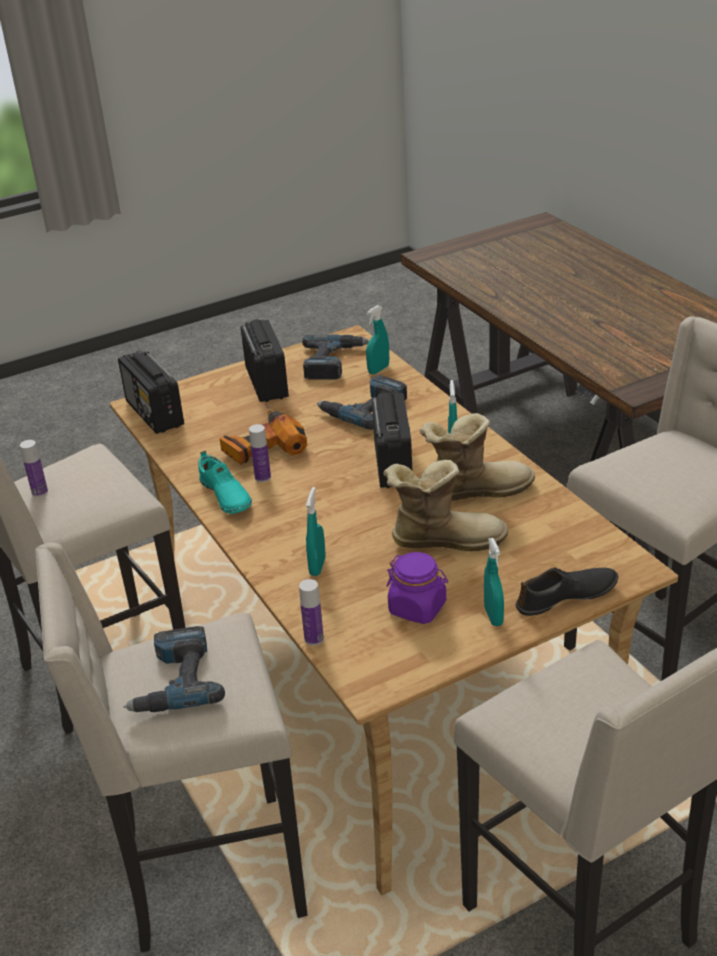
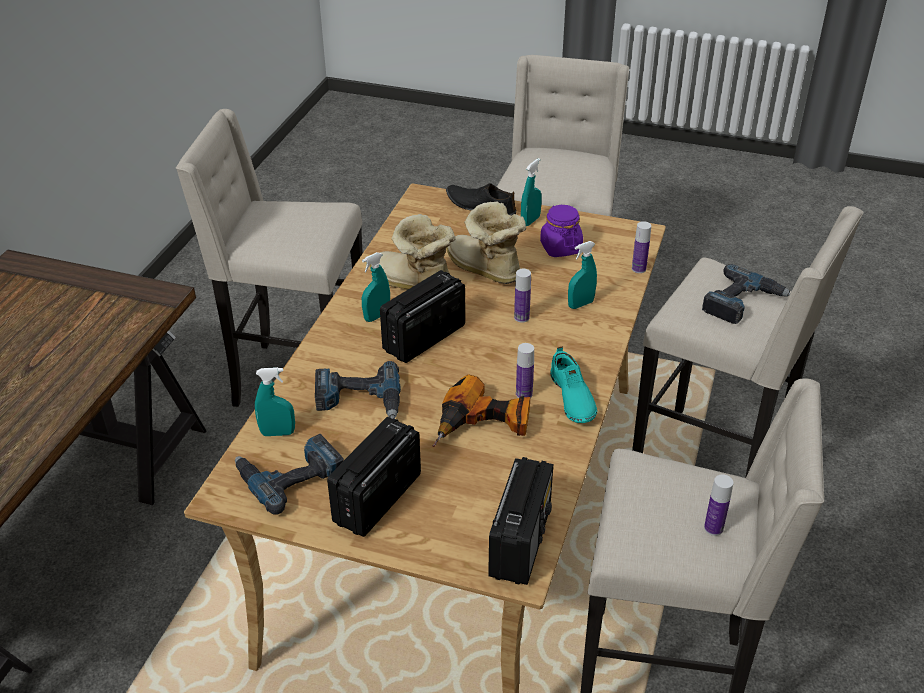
camera: 135 degrees left, 5 degrees up
turquoise shoe [198,451,252,514] -> turquoise shoe turned 150 degrees clockwise [550,347,597,423]
none -> bottle [514,269,531,323]

